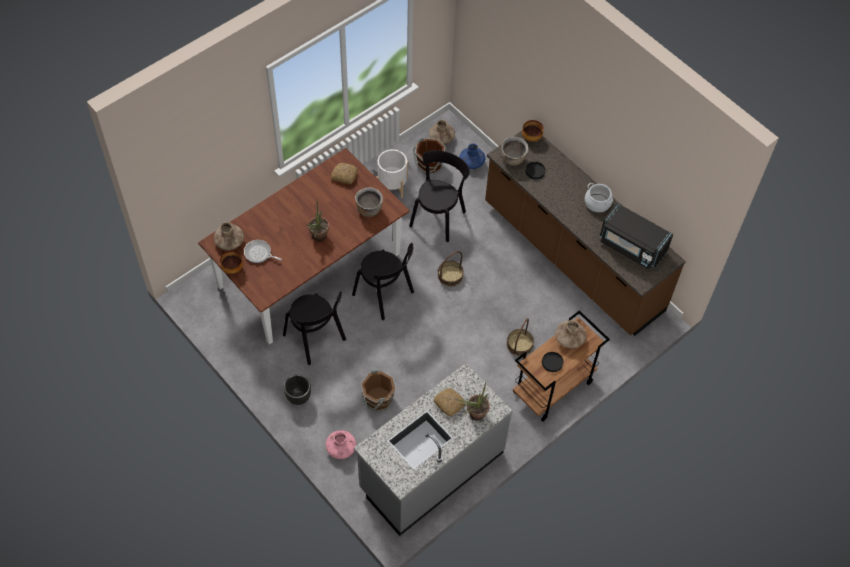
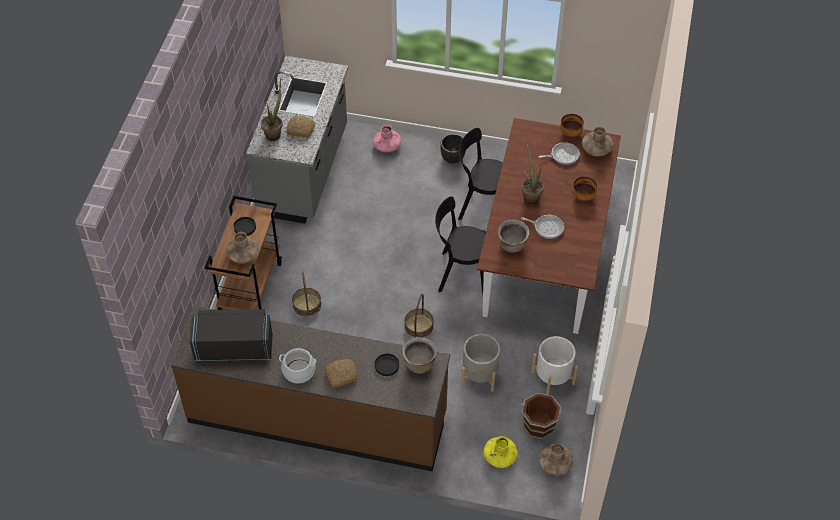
camera: 145 degrees right, 5 degrees down
bread [331,163,358,184] -> bread moved to [325,359,358,387]
brown bucket [361,370,396,411] -> none
black chair [409,150,470,242] -> grey planter [461,334,500,392]
blue vase [459,143,485,169] -> yellow vase [483,436,518,468]
bowl [522,120,544,142] -> bowl moved to [573,177,597,201]
none -> frying pan [521,215,564,239]

